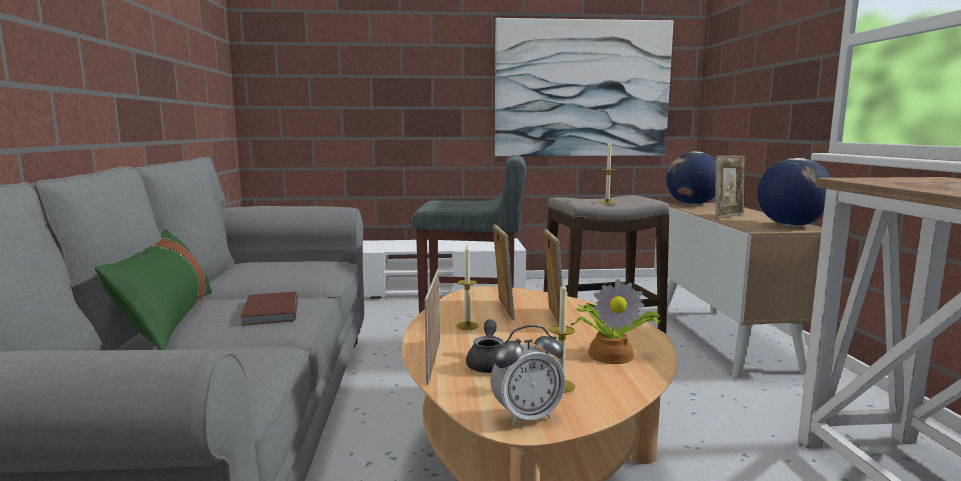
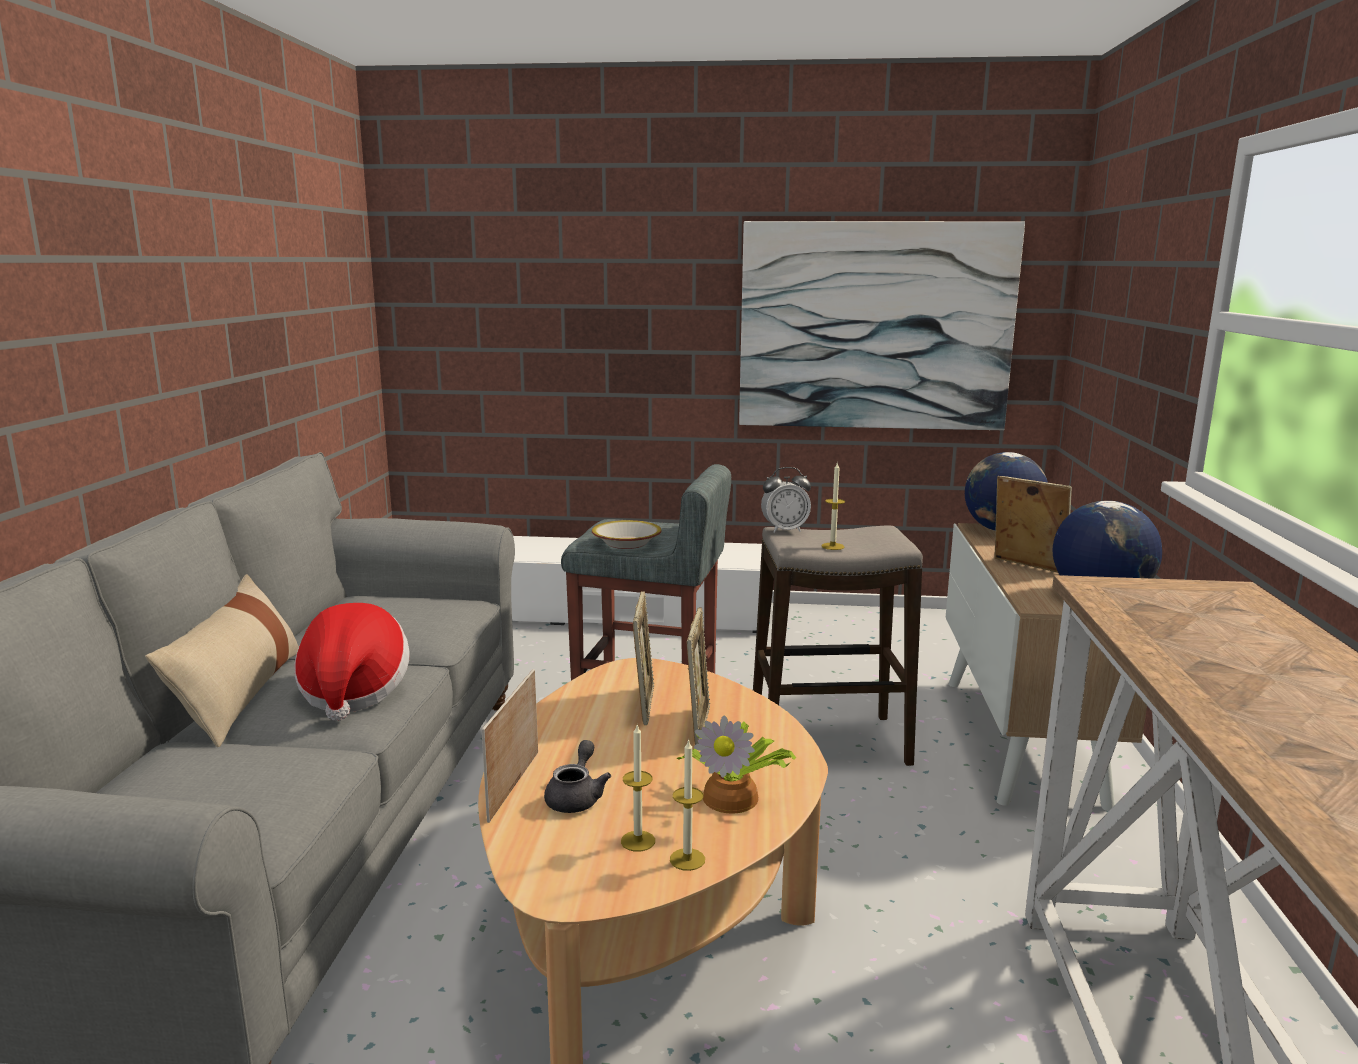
camera: 10 degrees right, 5 degrees up
green pillow [95,229,212,350] -> beige pillow [145,574,299,747]
brown book [240,291,298,326] -> hat [294,603,410,721]
candle [456,245,479,330] -> candle moved to [670,739,705,871]
alarm clock [490,325,565,426] -> alarm clock moved to [761,467,811,533]
picture frame [715,156,745,219] -> picture frame turned 105 degrees counterclockwise [994,476,1072,573]
none -> bowl [592,520,661,549]

